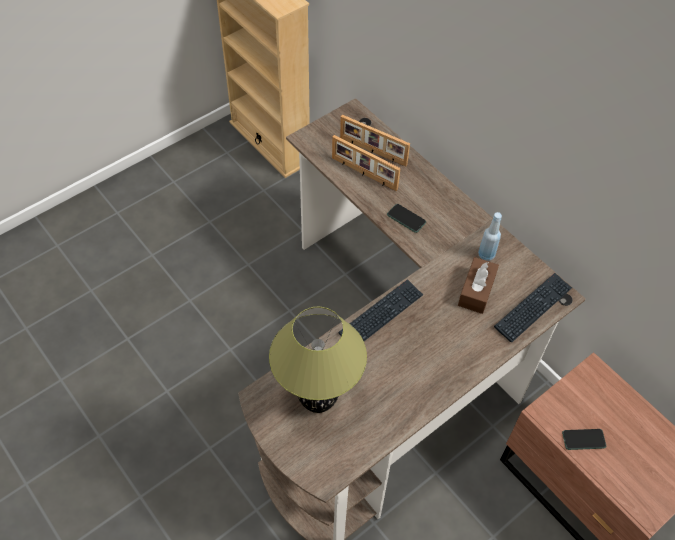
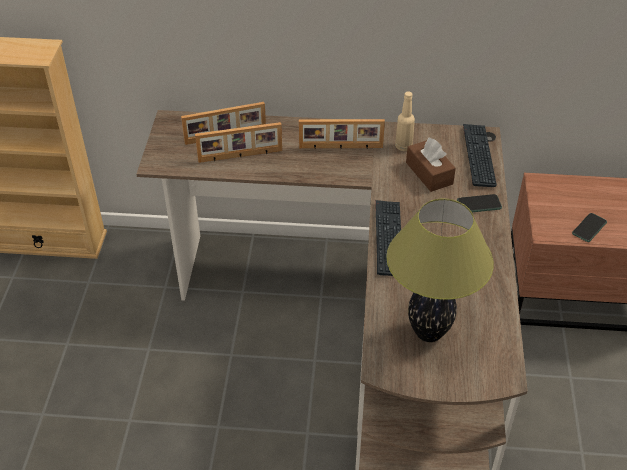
camera: 45 degrees left, 10 degrees down
phone [387,204,426,233] -> phone moved to [457,194,502,212]
blue bottle [478,212,502,261] -> beige bottle [395,92,415,151]
none -> picture frame [299,119,385,148]

